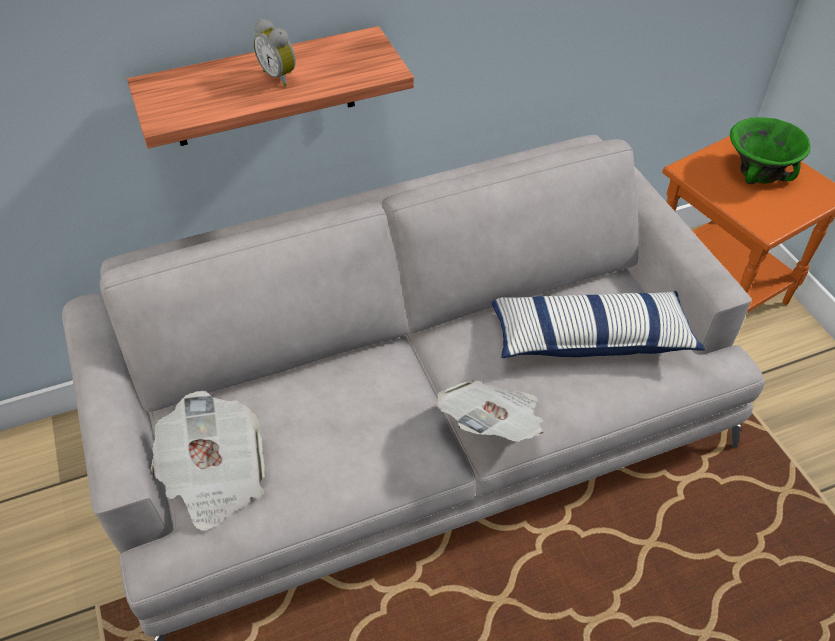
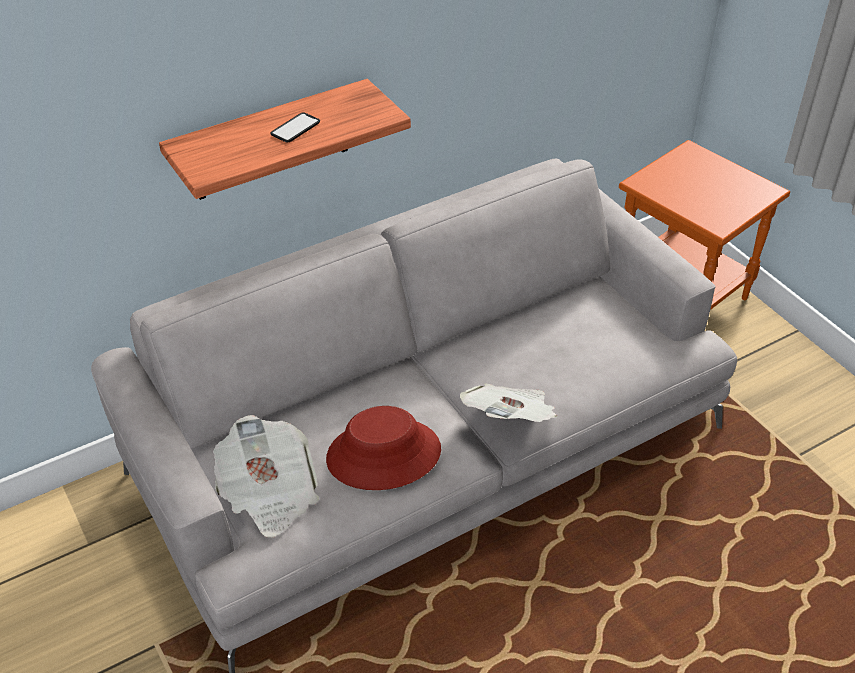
camera: 10 degrees left, 5 degrees down
alarm clock [253,19,296,87] -> phone [270,112,320,143]
pillow [491,291,705,358] -> none
green bowl [730,117,811,184] -> none
none -> red hat [326,406,441,490]

